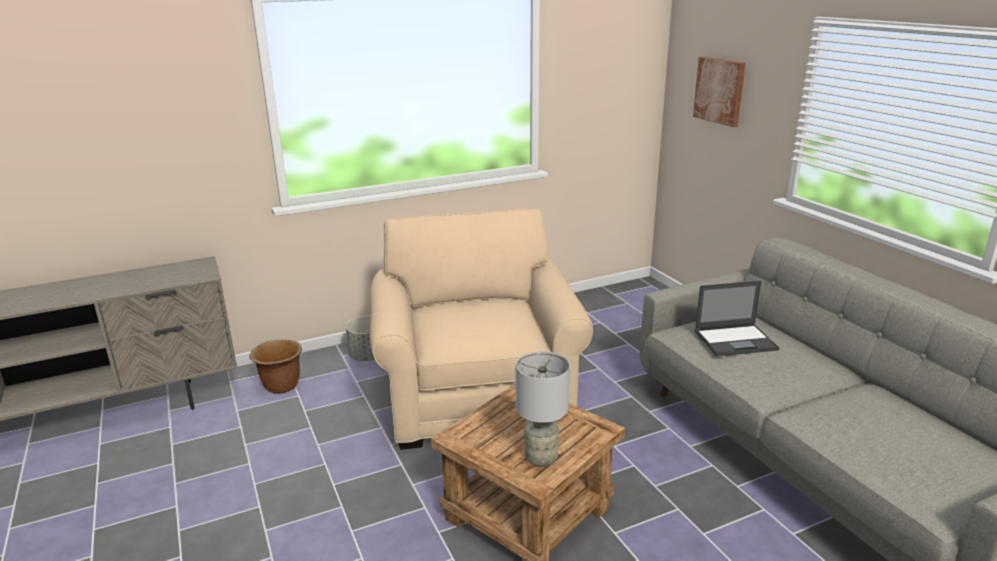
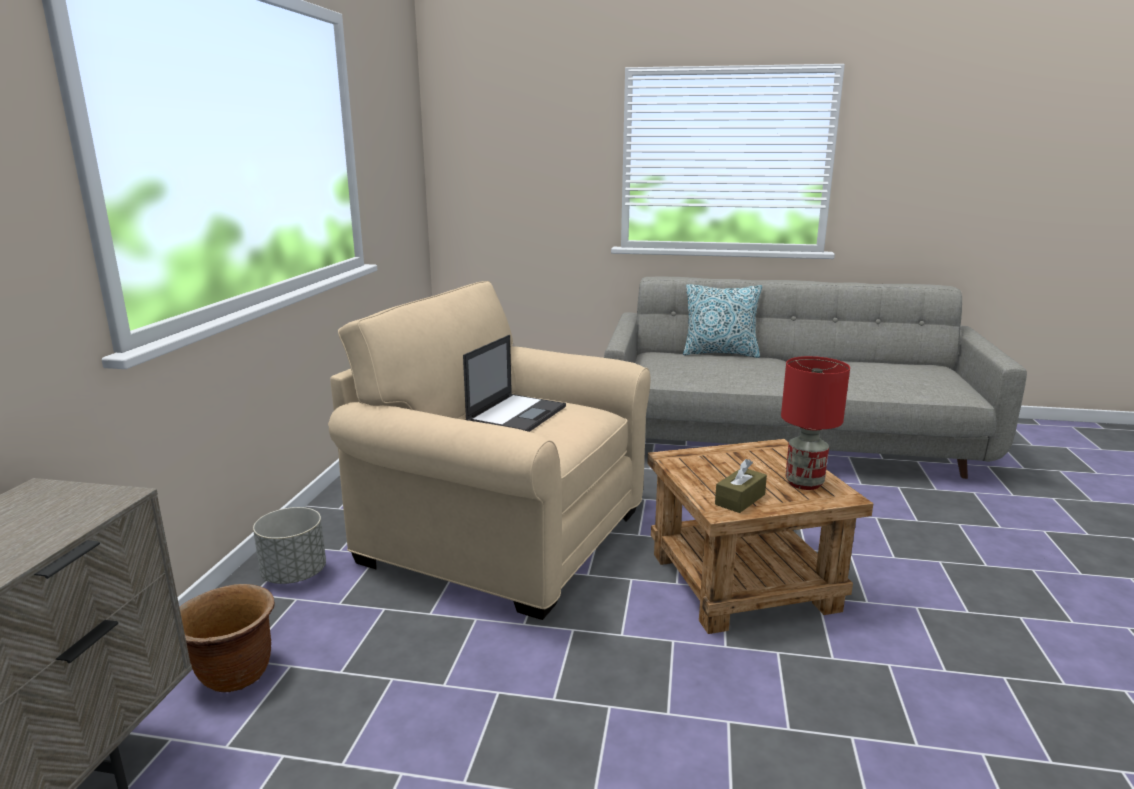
camera: 55 degrees left, 5 degrees down
grey table lamp [516,351,570,467] -> red table lamp [781,356,850,490]
picture [693,56,745,127] -> none
laptop [695,281,779,356] -> laptop moved to [463,335,566,432]
none -> pillow [683,284,762,358]
none -> brown tissue box [715,459,767,513]

